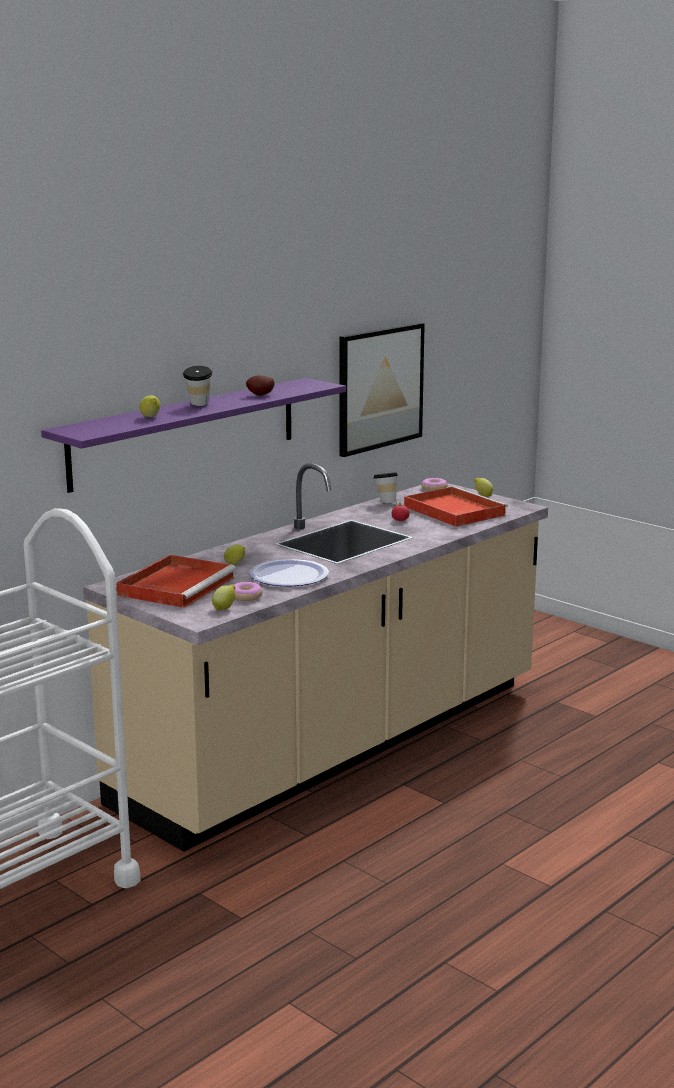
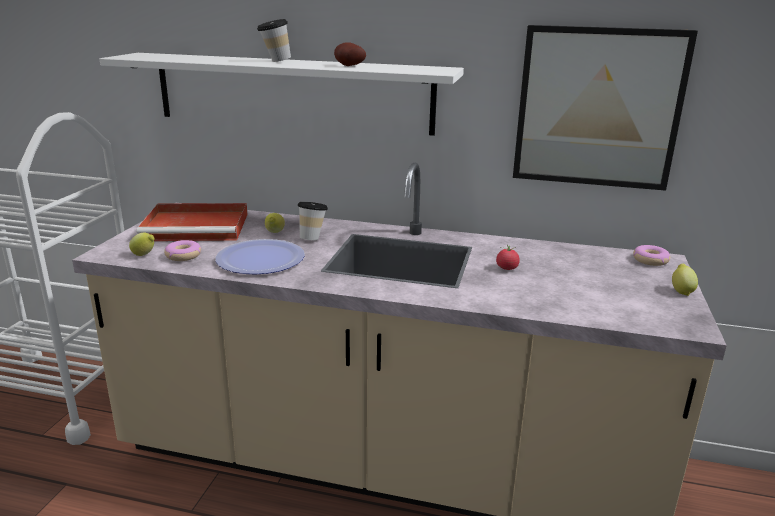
camera: 60 degrees right, 5 degrees up
purple shelf [41,378,346,493] -> white shelf [100,53,464,136]
lemon [140,395,160,417] -> none
cup [373,472,398,503] -> cup moved to [298,202,328,240]
red tray [404,486,508,527] -> none

